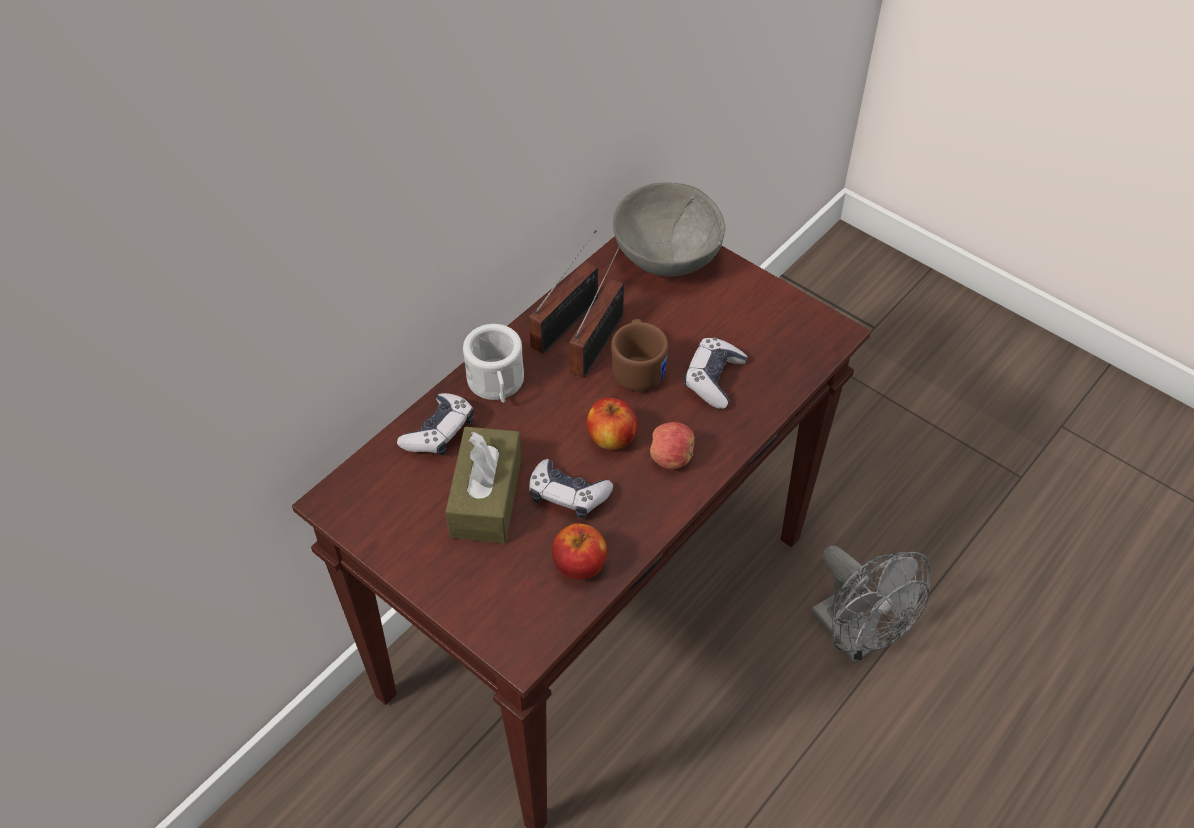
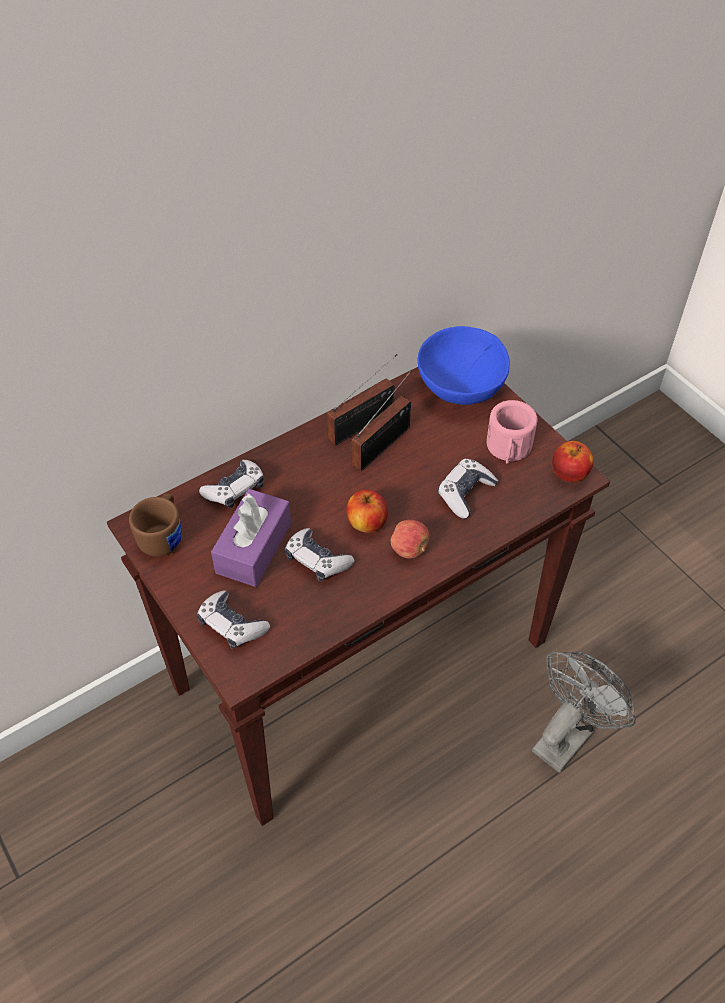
camera: 15 degrees right, 0 degrees up
brown tissue box [445,427,522,543] -> purple tissue box [211,489,291,587]
white mug [463,324,524,403] -> none
apple [552,523,607,580] -> apple moved to [552,441,594,483]
brown mug [611,319,668,392] -> brown mug moved to [129,494,182,557]
grey bowl [613,183,726,276] -> blue bowl [418,326,510,405]
grey fan [811,546,930,664] -> grey fan turned 120 degrees counterclockwise [532,652,636,773]
none -> game controller [197,590,270,649]
none -> pink mug [487,400,537,464]

